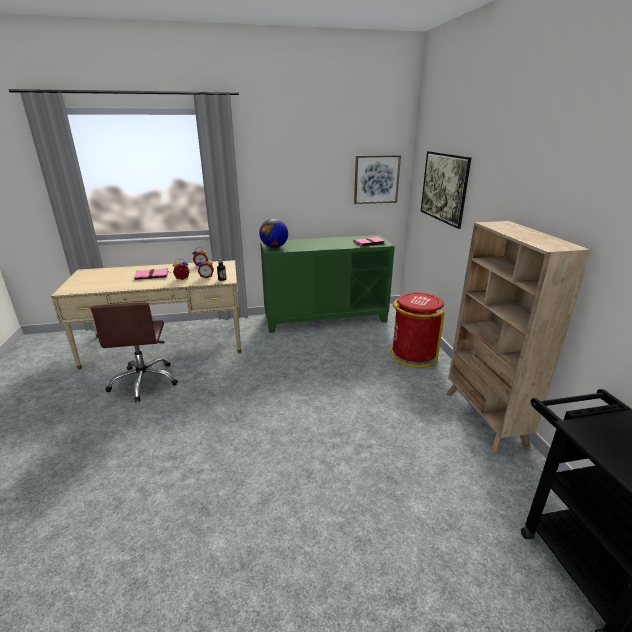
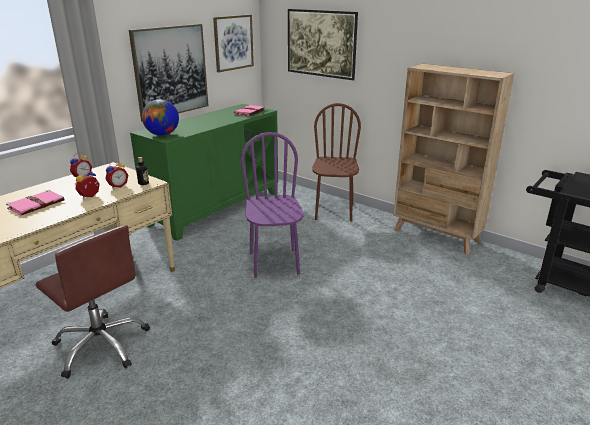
camera: 40 degrees left, 0 degrees up
red trash can [389,292,444,368] -> brown chair [312,103,361,222]
none -> picture [129,24,209,122]
none -> purple chair [241,132,304,278]

